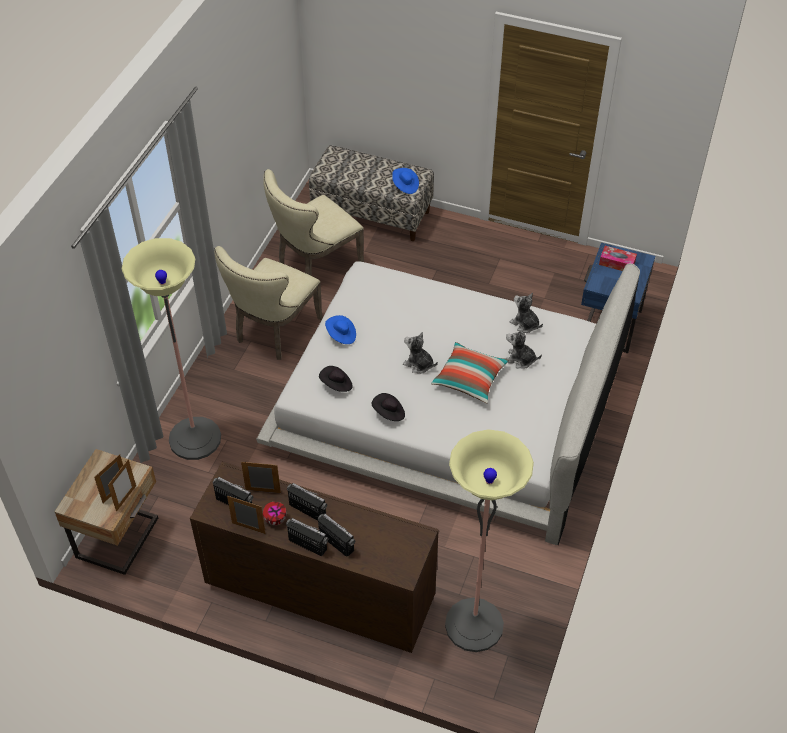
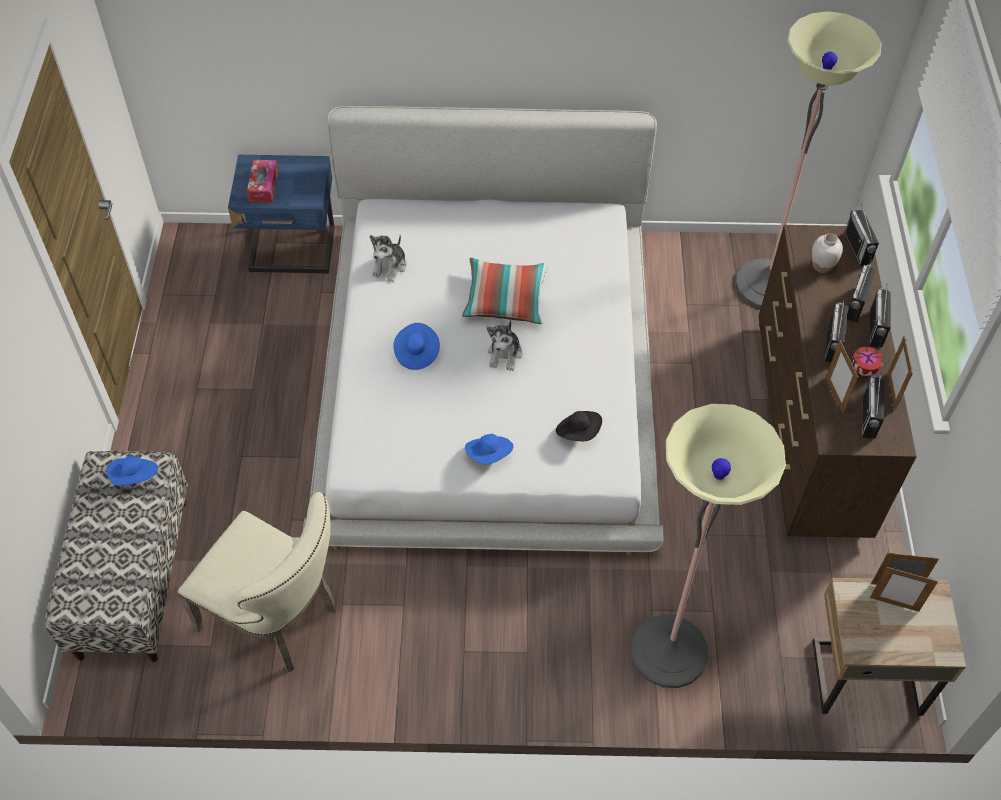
camera: 110 degrees left, 5 degrees up
beige chair [214,246,323,360] -> none
black hat [371,393,405,421] -> none
plush toy [506,327,542,369] -> none
none -> blue hat [393,323,440,370]
none -> white vase [811,233,843,273]
none -> radio [845,204,879,266]

